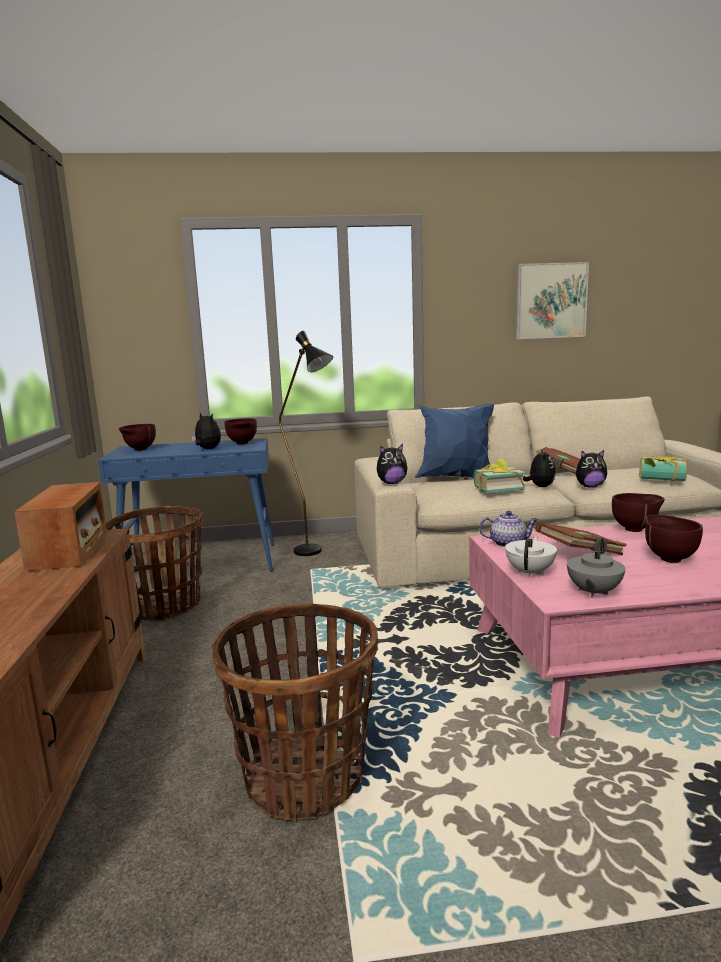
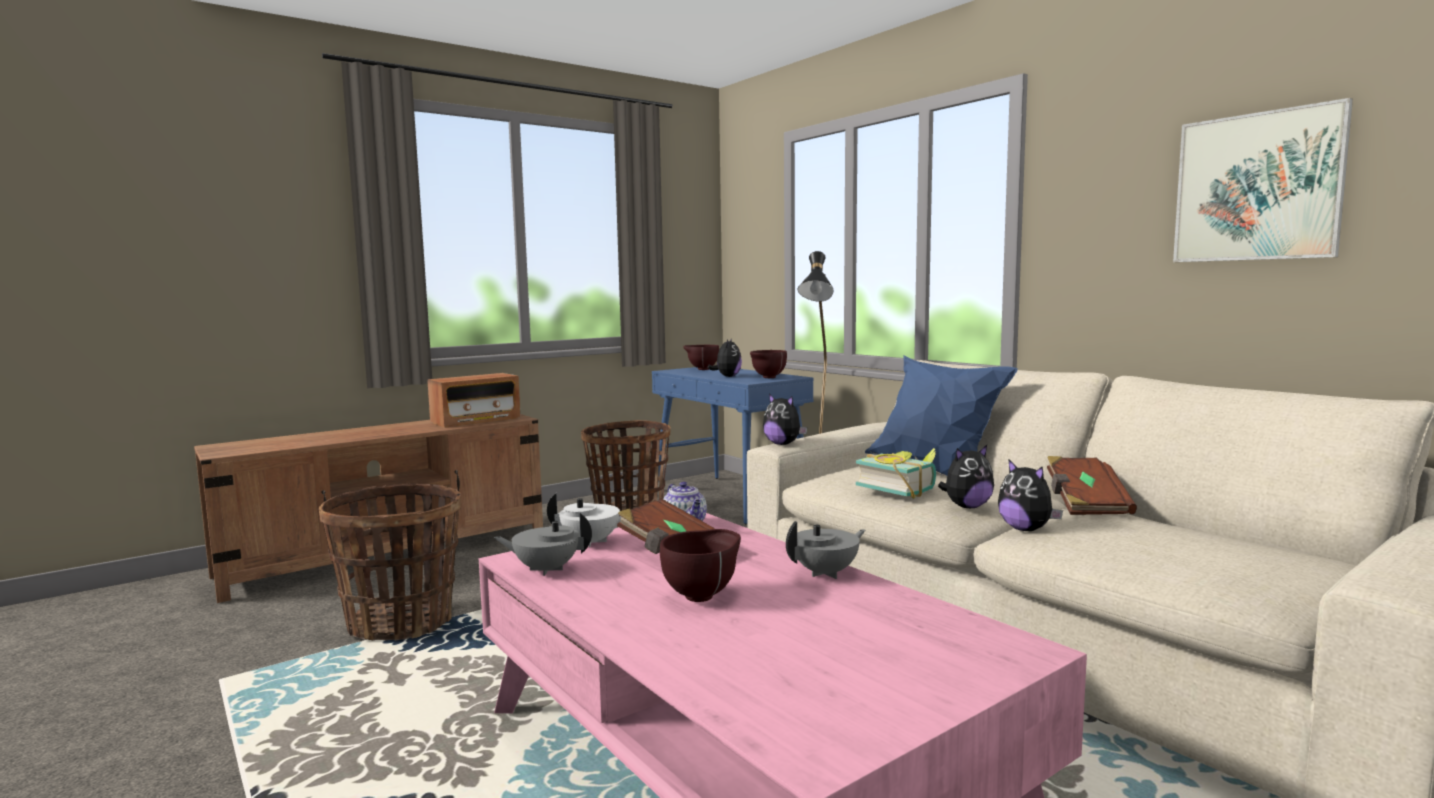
camera: 60 degrees right, 5 degrees down
brown bowl [612,493,665,532] -> grey teapot [786,521,865,579]
book [639,456,688,481] -> none

